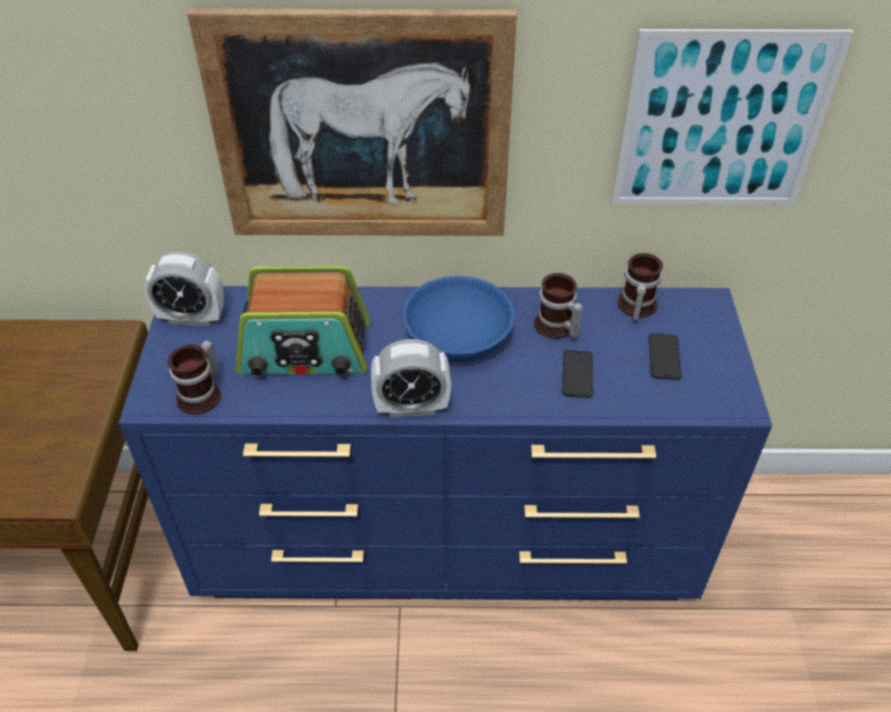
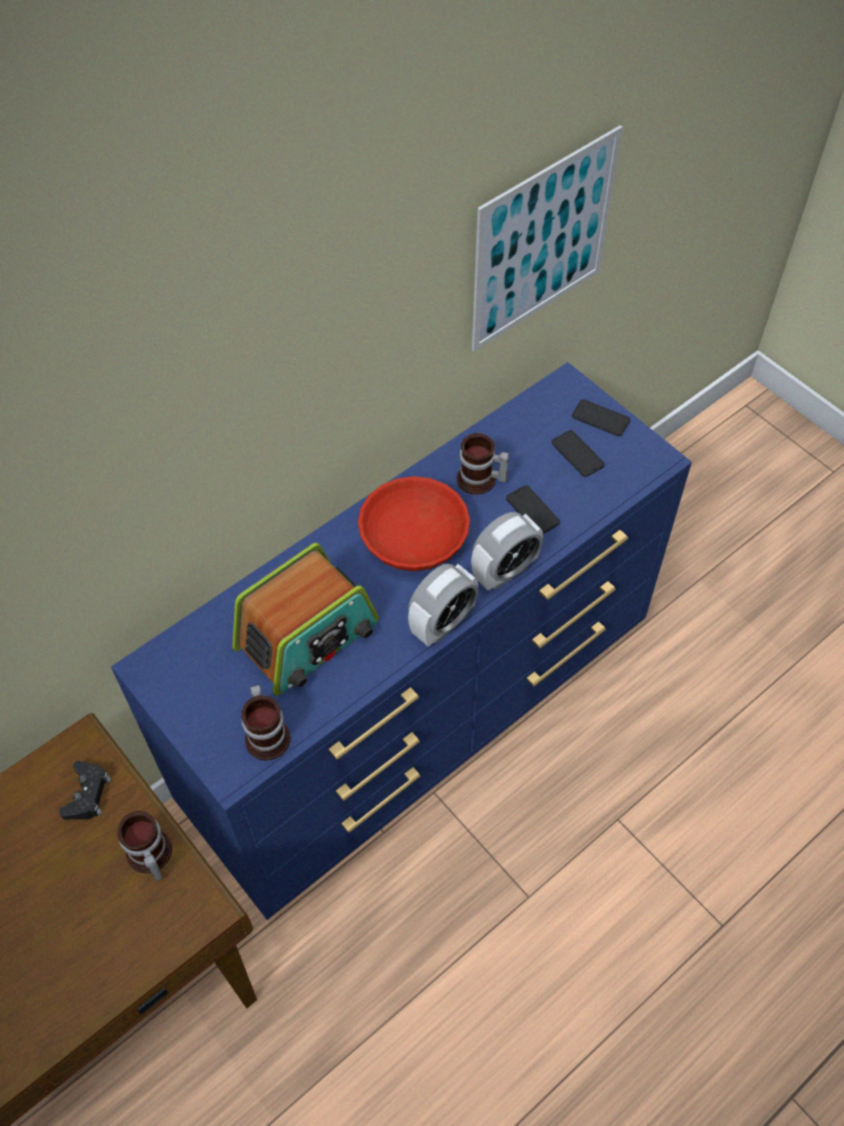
camera: 40 degrees left, 10 degrees up
alarm clock [144,252,224,326] -> alarm clock moved to [471,512,543,591]
picture [187,9,517,236] -> none
blue bowl [402,276,515,362] -> red bowl [358,476,470,571]
mug [617,253,663,320] -> mug moved to [117,811,172,881]
none -> black game controller [59,761,111,820]
none -> phone [572,400,630,436]

